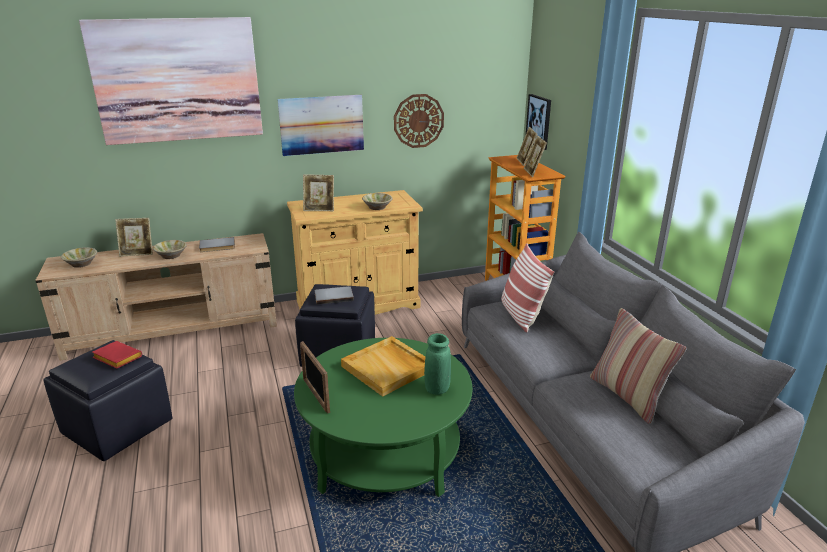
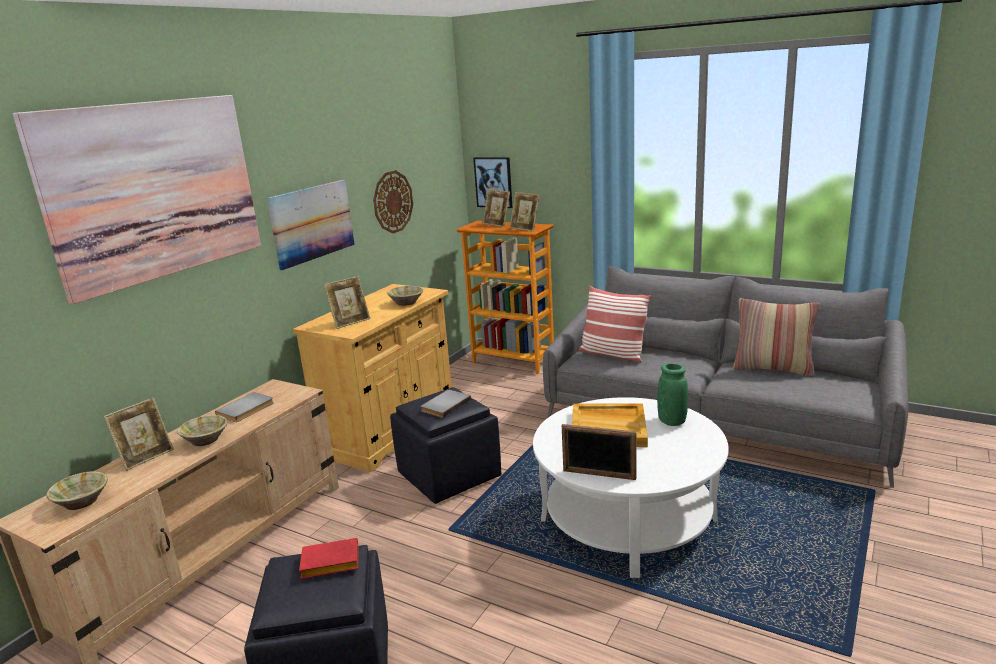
camera: 40 degrees left, 5 degrees down
green coffee table [294,338,472,497] -> white coffee table [533,397,729,578]

